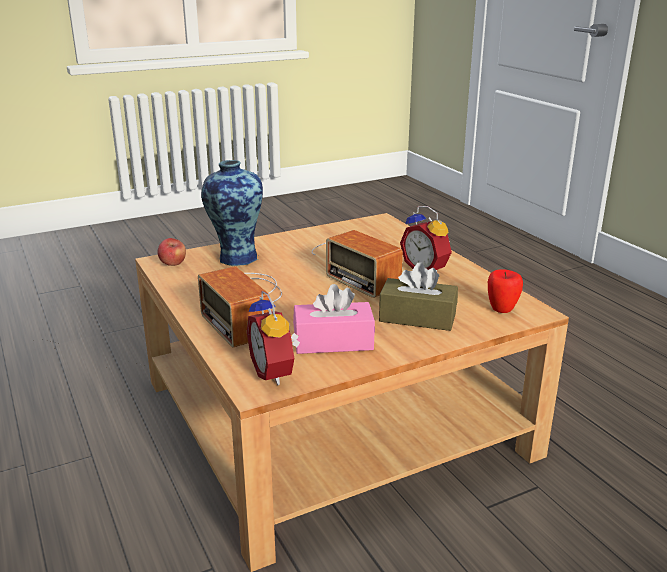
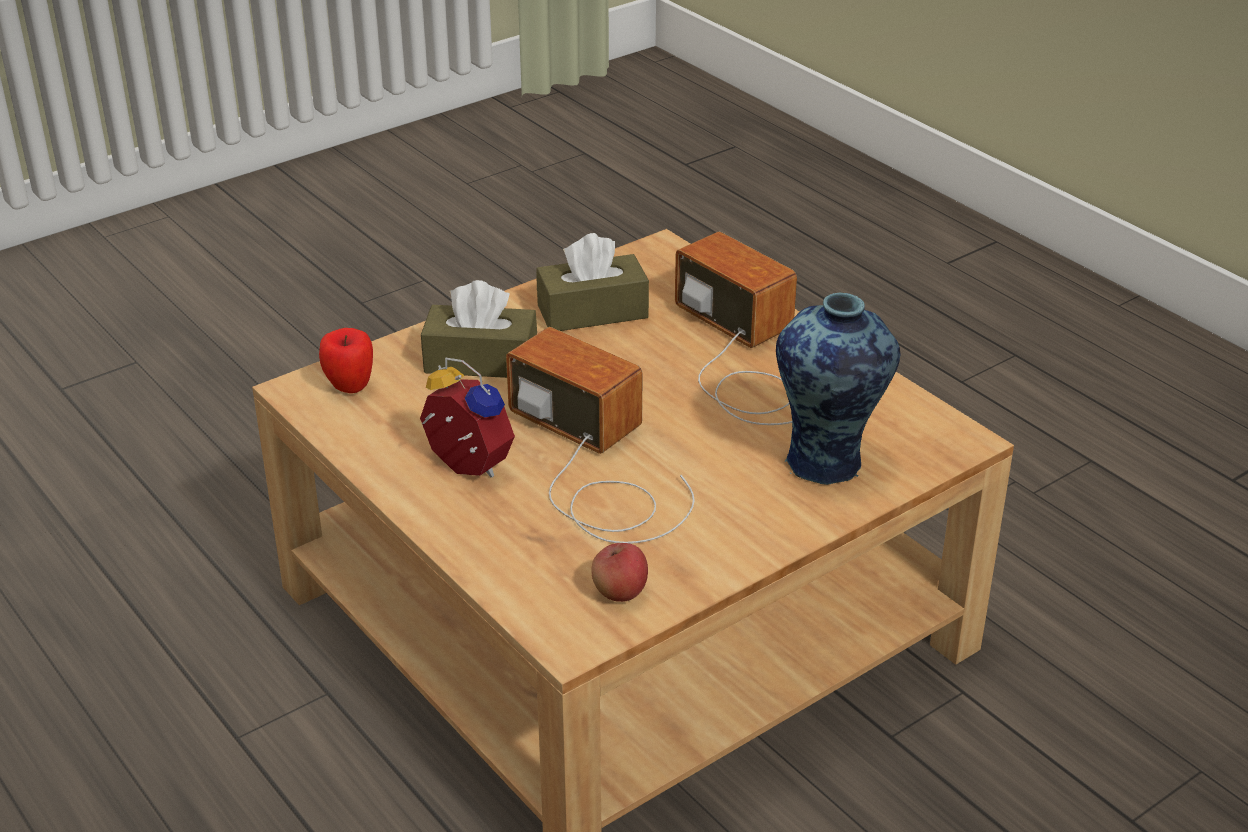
camera: 170 degrees right, 10 degrees up
apple [158,238,186,266] -> apple moved to [591,543,648,602]
alarm clock [247,291,300,385] -> none
pink tissue box [293,284,375,354] -> brown tissue box [536,233,649,331]

